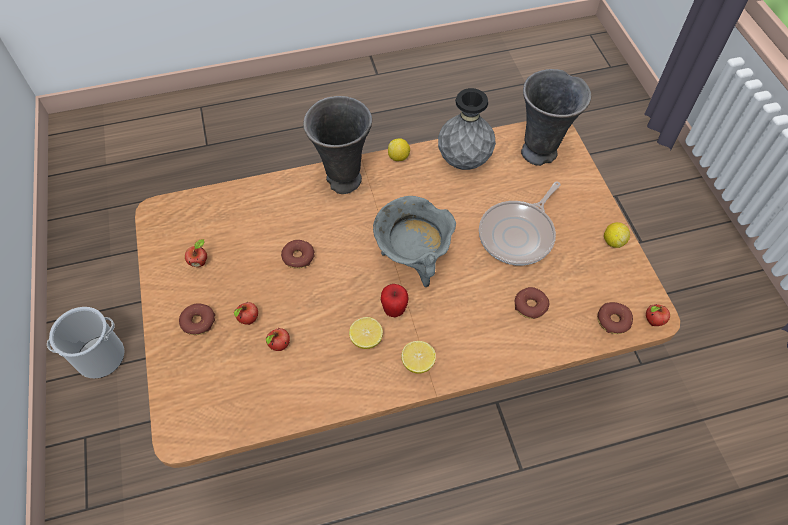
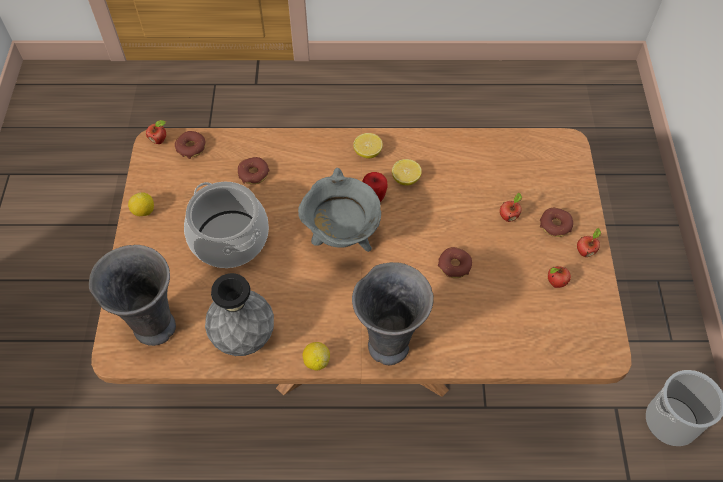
camera: 165 degrees left, 0 degrees up
apple [266,328,290,351] -> apple moved to [577,228,601,257]
frying pan [479,181,561,265] -> cooking pot [184,182,269,268]

